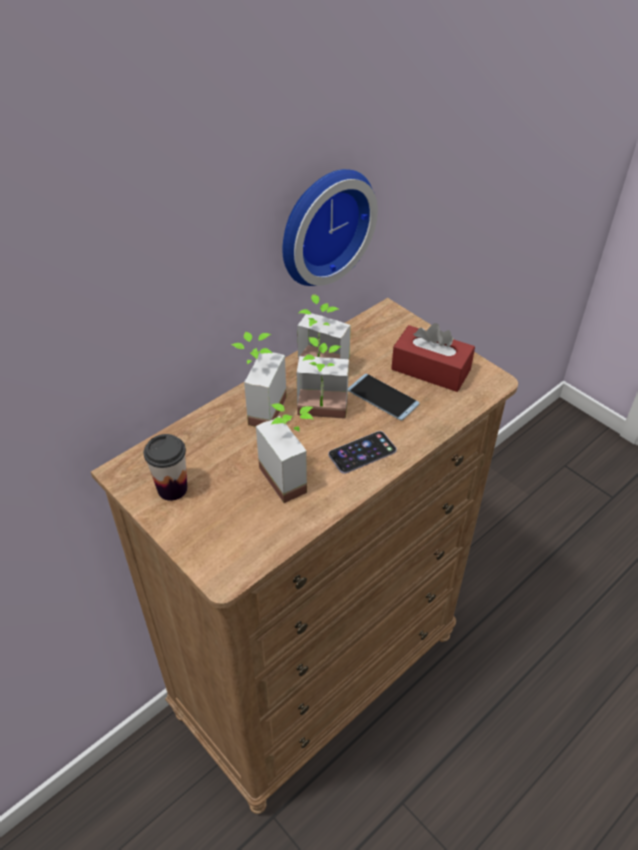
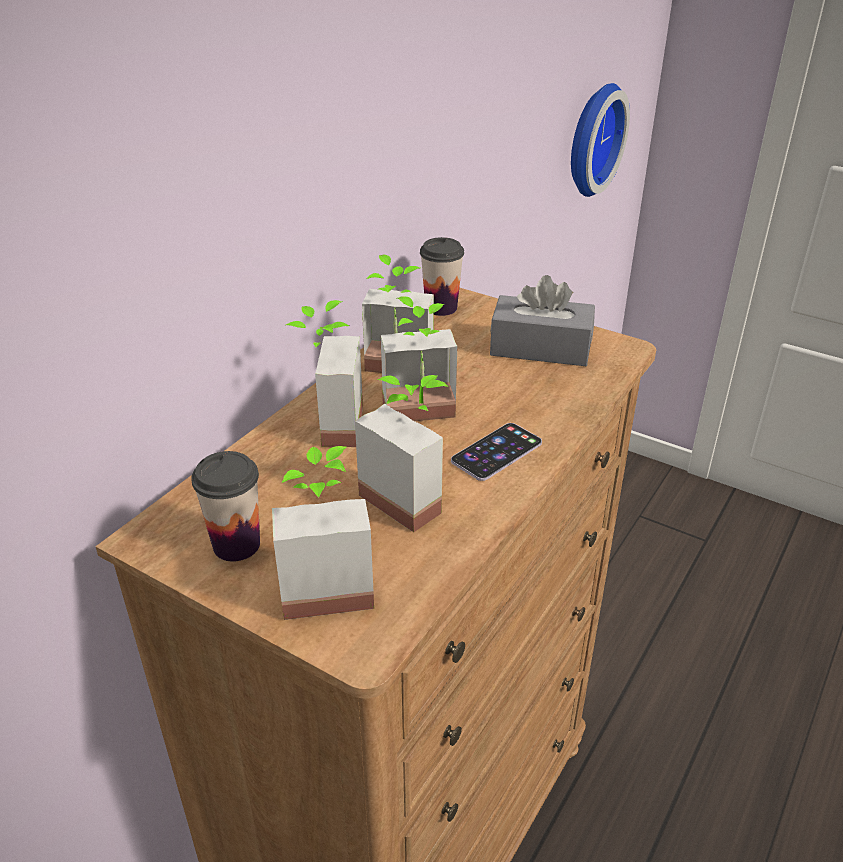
camera: 15 degrees left, 10 degrees down
wall clock [282,169,378,286] -> wall clock moved to [571,83,630,197]
phone [348,374,419,421] -> none
red tissue box [391,323,475,392] -> grey tissue box [490,275,595,366]
none -> potted plant [272,446,374,620]
none -> cup [420,237,464,316]

